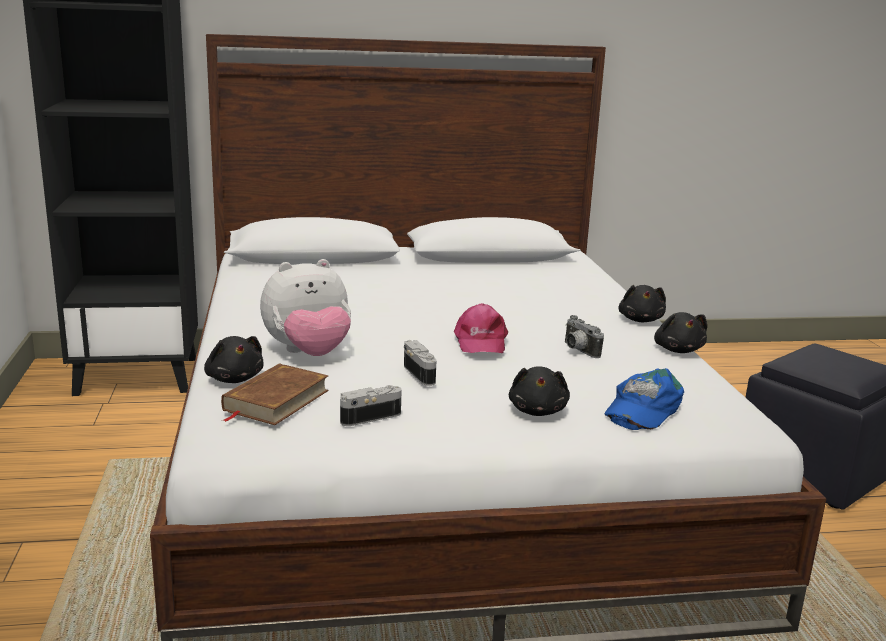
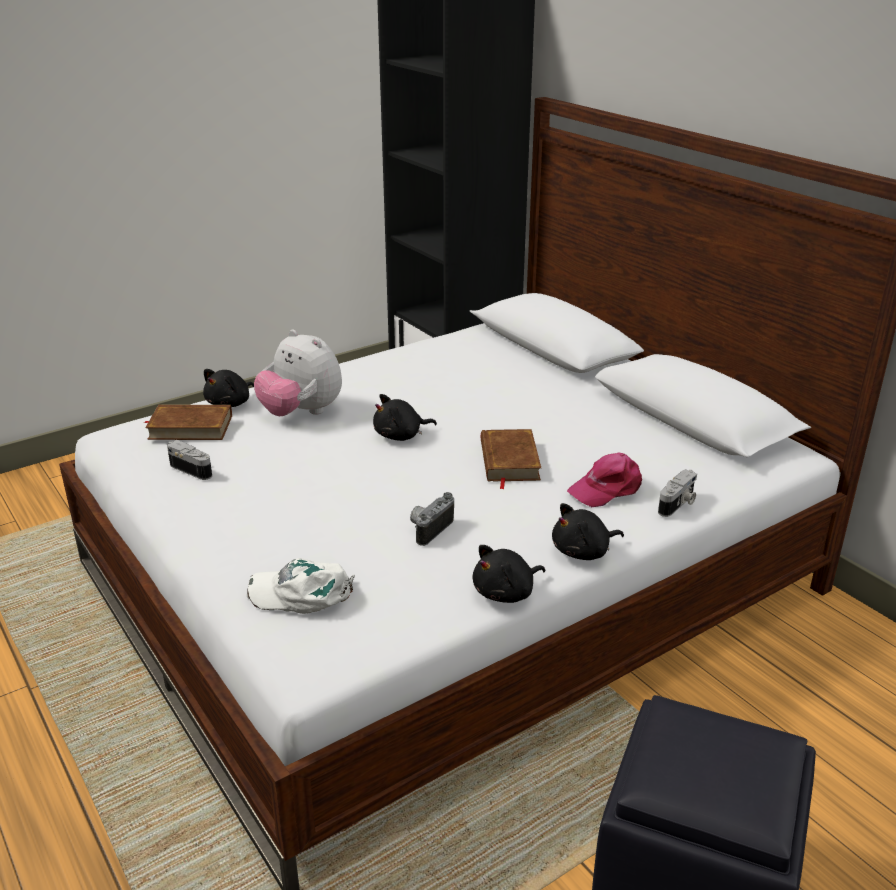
camera: 65 degrees right, 10 degrees up
camera [404,340,437,386] -> camera moved to [658,469,697,517]
pink cap [454,303,508,353] -> pink cap moved to [567,452,642,507]
black plush toy [509,366,570,416] -> black plush toy moved to [373,394,437,441]
blue cap [604,368,684,430] -> white cap [247,558,355,614]
none -> brown book [481,429,541,489]

